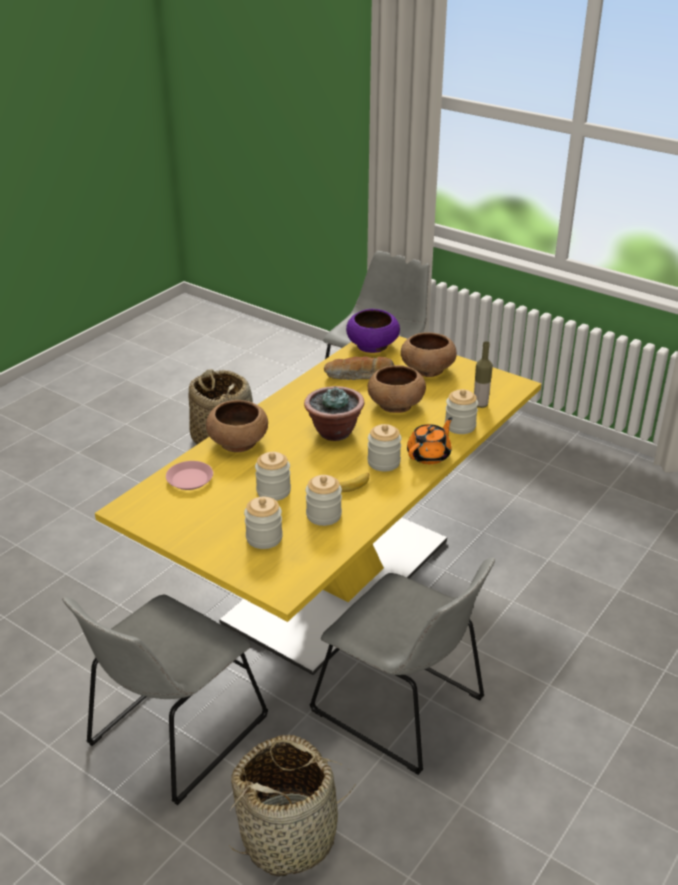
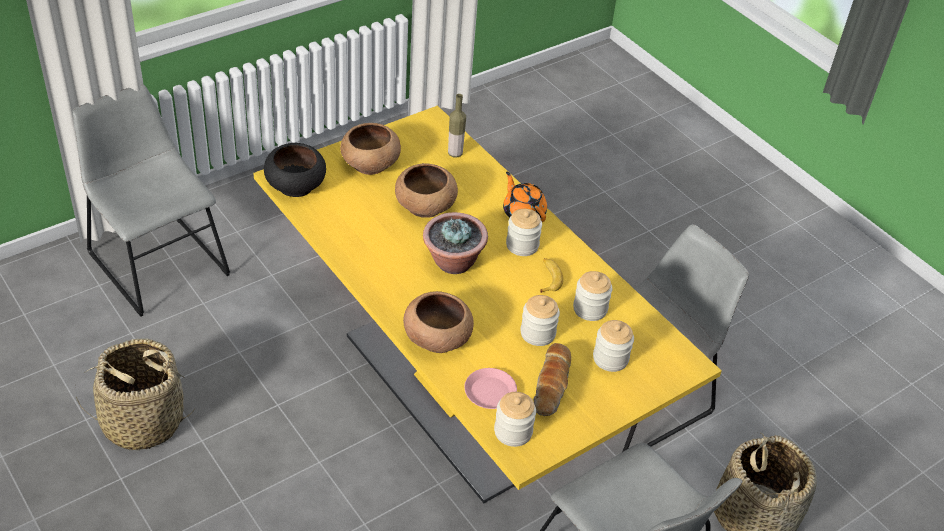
camera: 75 degrees left, 10 degrees up
bread [324,357,394,380] -> bread moved to [533,343,571,416]
purple bowl [346,309,400,353] -> black bowl [264,143,326,197]
jar [445,389,478,434] -> jar moved to [494,392,536,447]

